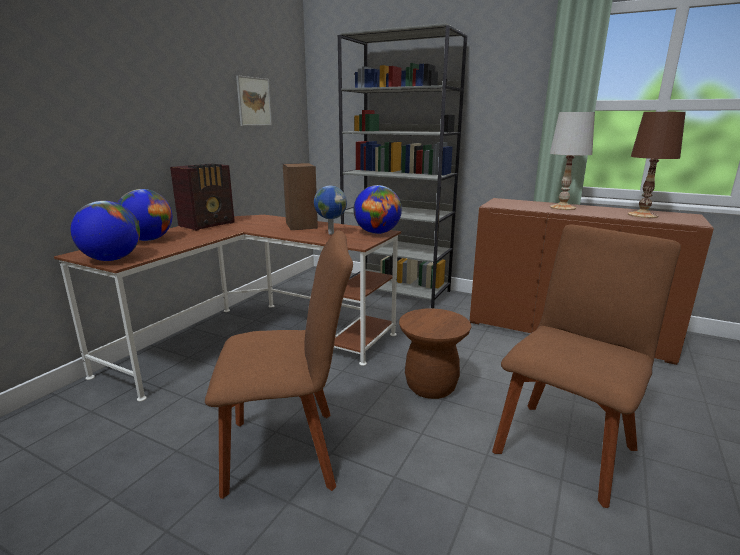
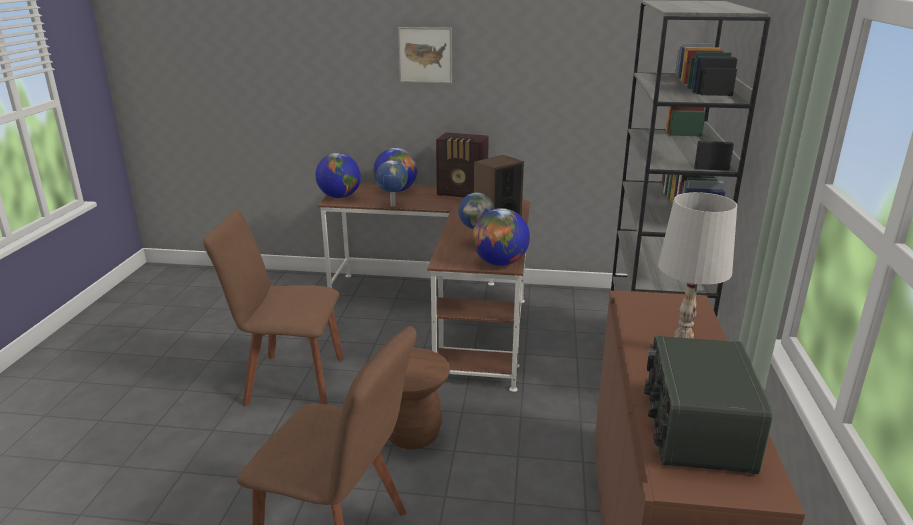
camera: 70 degrees right, 5 degrees up
brown chair [205,230,353,499] -> brown chair turned 120 degrees clockwise [203,210,344,406]
picture [236,75,272,126] -> picture moved to [398,27,452,83]
brown table lamp [628,112,686,218] -> radio [644,336,773,474]
none -> globe [376,160,408,206]

